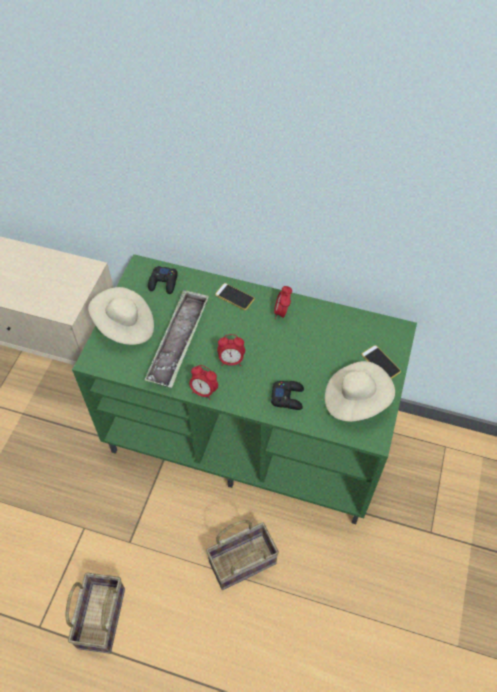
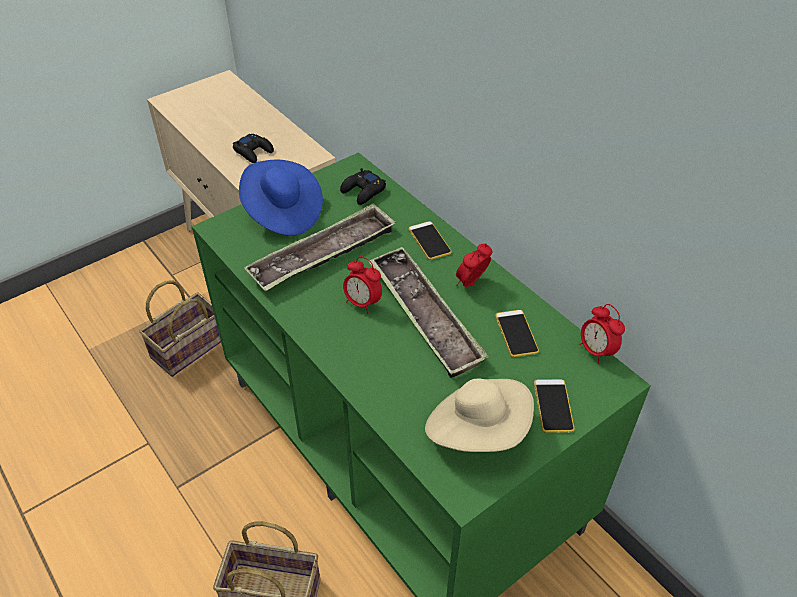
camera: 35 degrees right, 10 degrees down
basket [66,572,125,654] -> basket moved to [139,280,221,377]
beige hat [88,287,154,345] -> blue hat [239,160,323,235]
alarm clock [189,365,218,400] -> alarm clock moved to [579,304,625,364]
black game controller [271,381,304,410] -> black game controller moved to [233,134,274,163]
none -> tray [369,247,489,378]
none -> phone [495,310,539,357]

